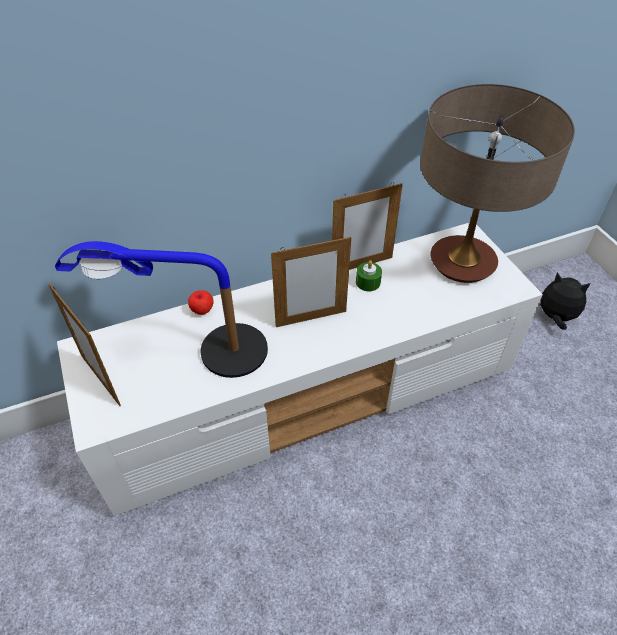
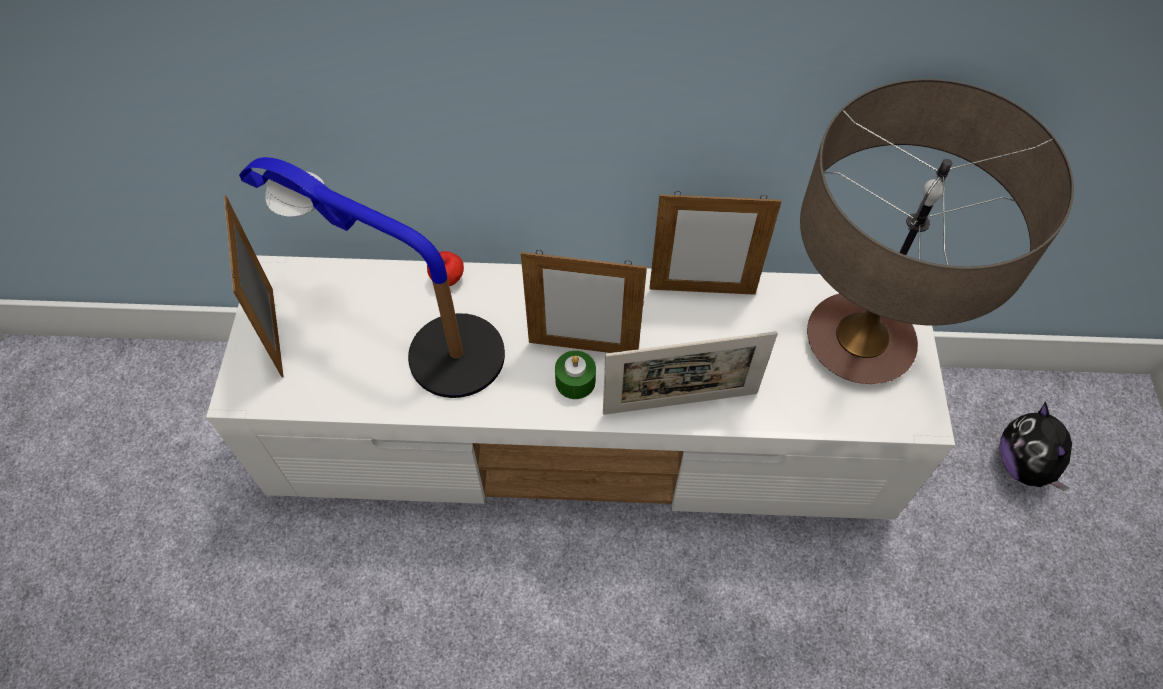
camera: 25 degrees right, 10 degrees up
green candle [356,260,382,291] -> green candle moved to [555,351,596,399]
plush toy [538,272,590,330] -> plush toy turned 150 degrees counterclockwise [999,402,1072,491]
none -> picture frame [603,331,778,415]

